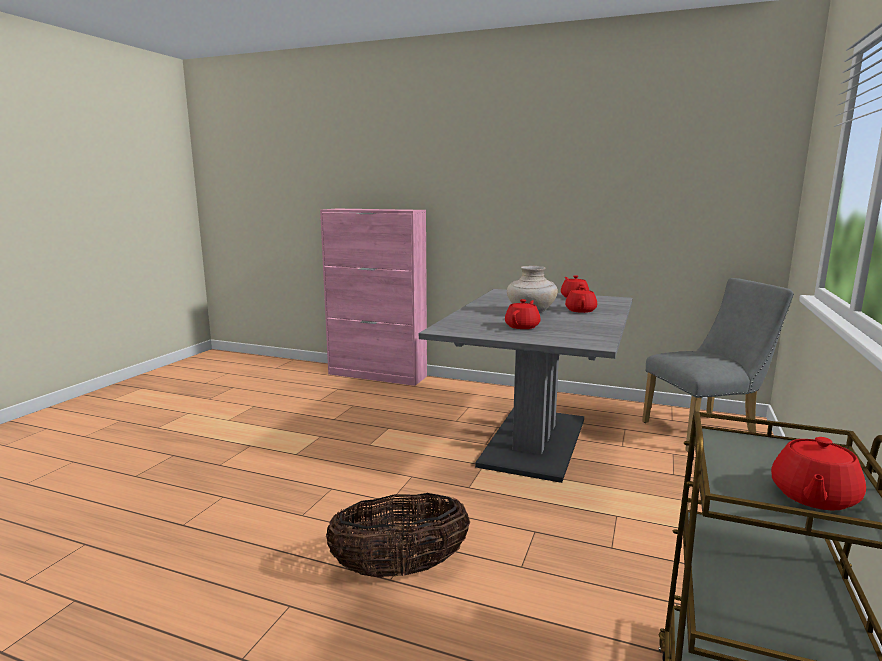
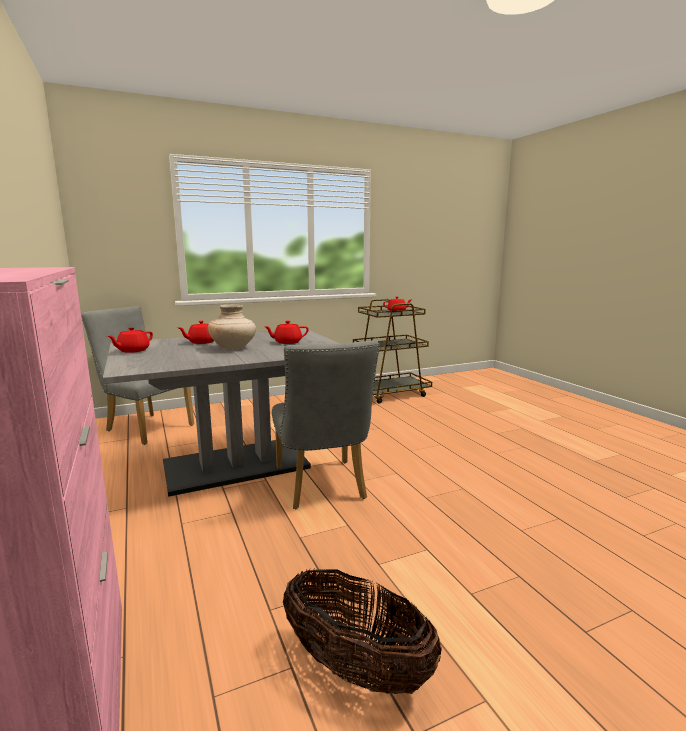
camera: 135 degrees left, 0 degrees up
basket [326,493,470,578] -> basket moved to [283,569,442,694]
none -> grey chair [272,340,379,510]

